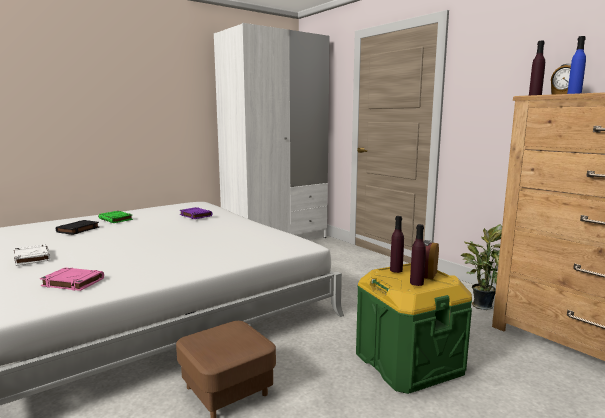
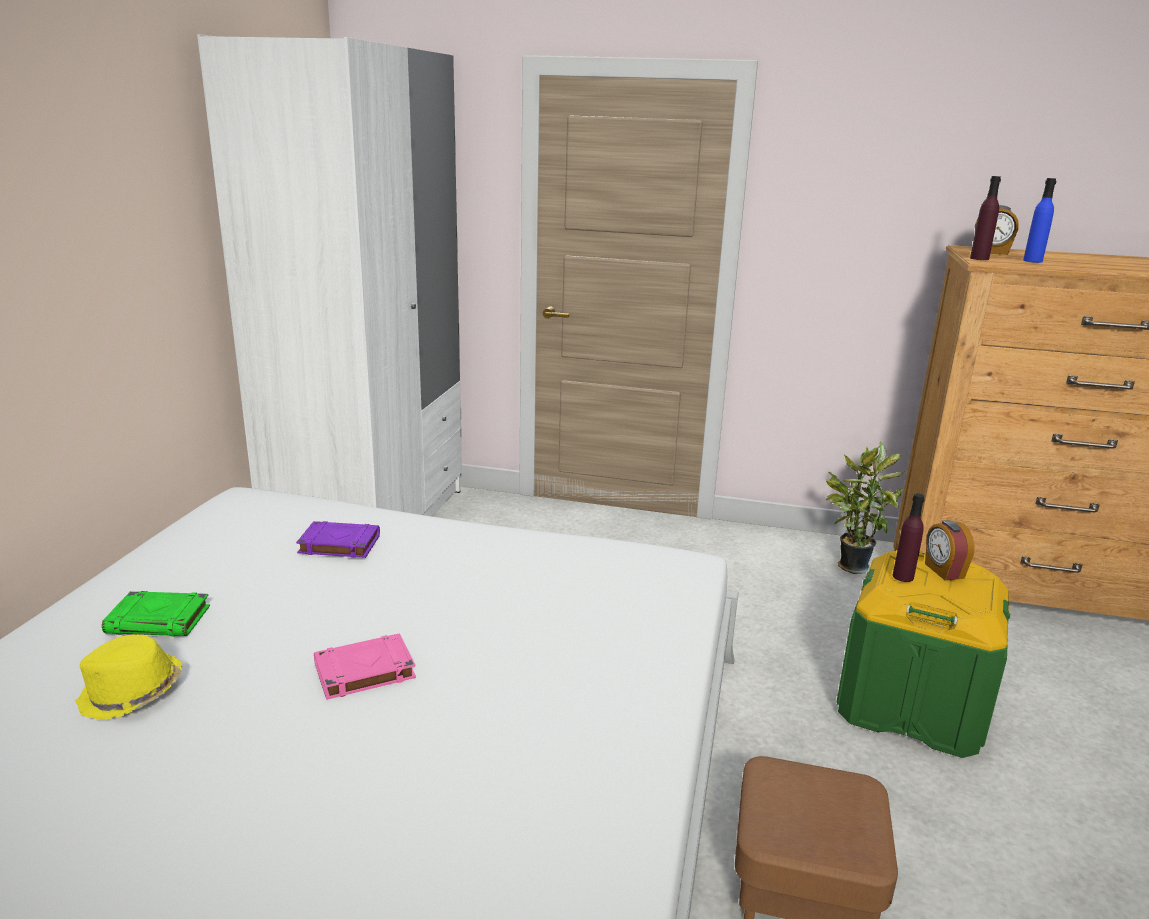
camera: 40 degrees left, 10 degrees up
white book [14,244,50,266] -> none
pink book [40,268,104,291] -> pink book moved to [314,633,416,700]
black book [56,220,99,235] -> yellow hat [75,634,182,720]
purple bottle [410,224,426,286] -> none

